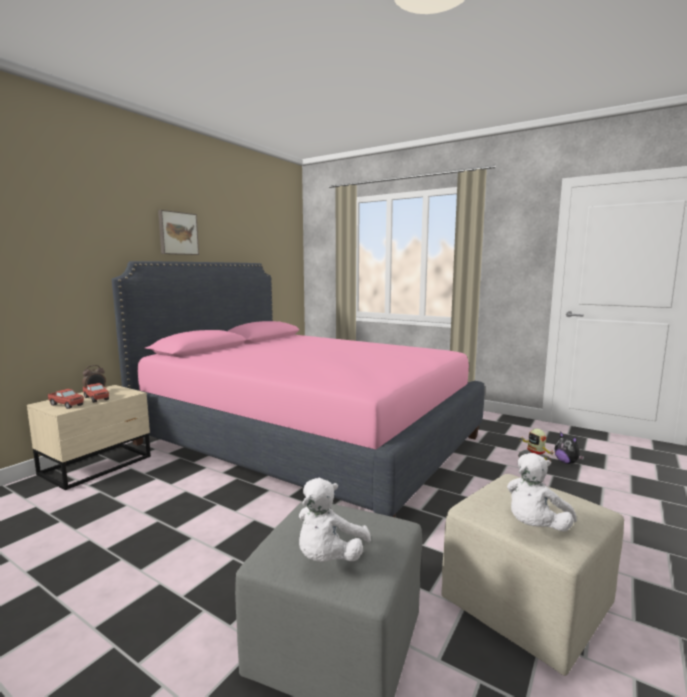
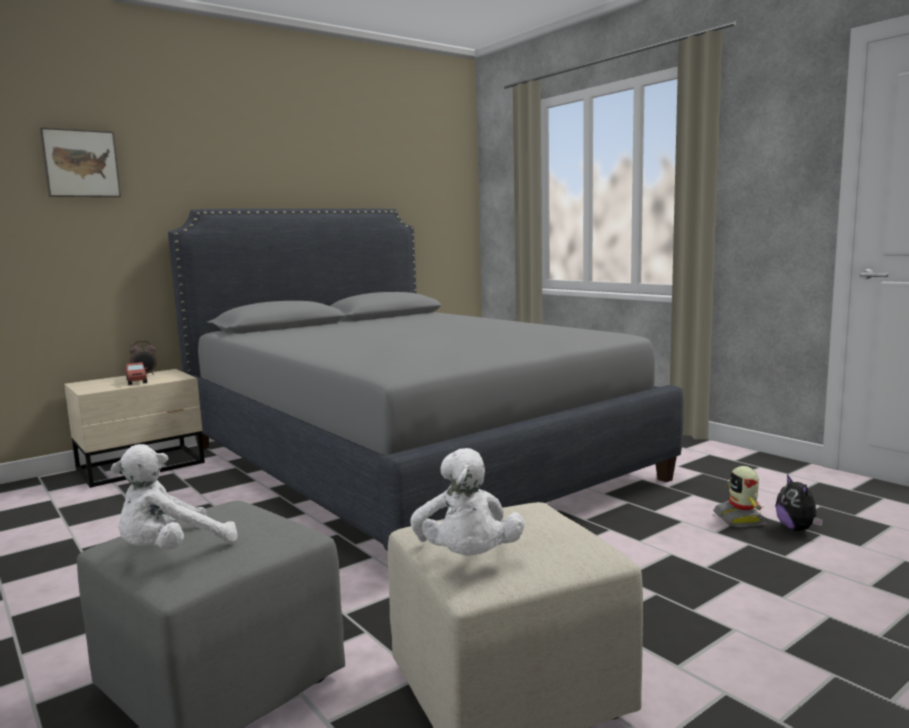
camera: 20 degrees right, 0 degrees up
toy truck [48,389,84,409] -> none
pink bed [112,261,485,517] -> grey bed [168,208,684,551]
picture [158,210,199,255] -> picture moved to [40,127,121,197]
white plush toy [507,453,577,532] -> white plush toy turned 75 degrees counterclockwise [410,448,524,556]

